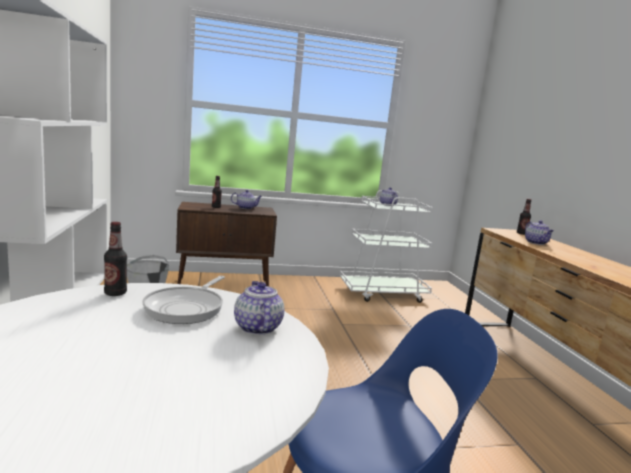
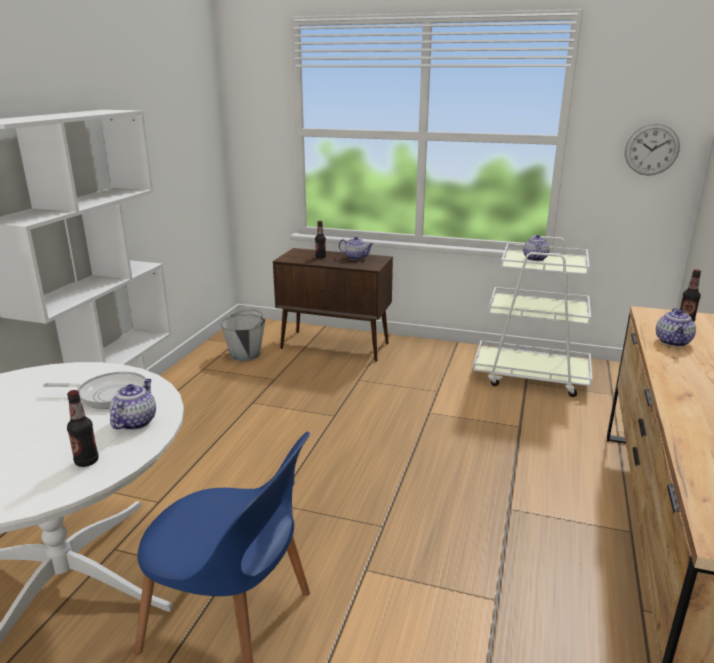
camera: 30 degrees right, 10 degrees up
bottle [104,222,127,296] -> bottle moved to [67,390,99,467]
frying pan [142,276,225,324] -> frying pan turned 135 degrees counterclockwise [43,371,146,409]
none -> wall clock [625,124,680,176]

